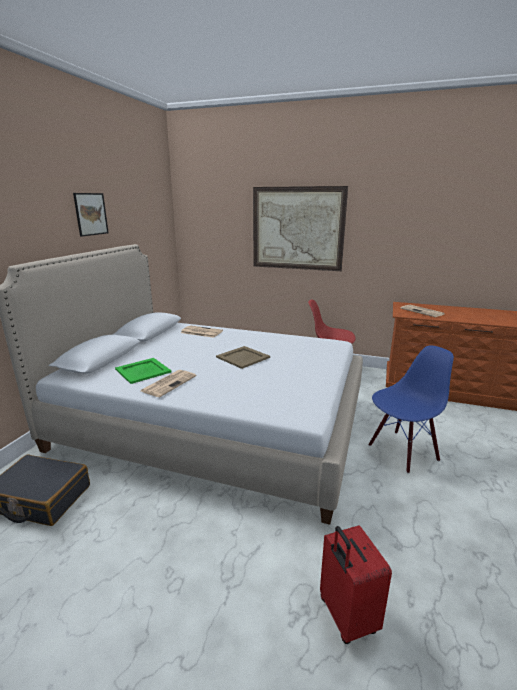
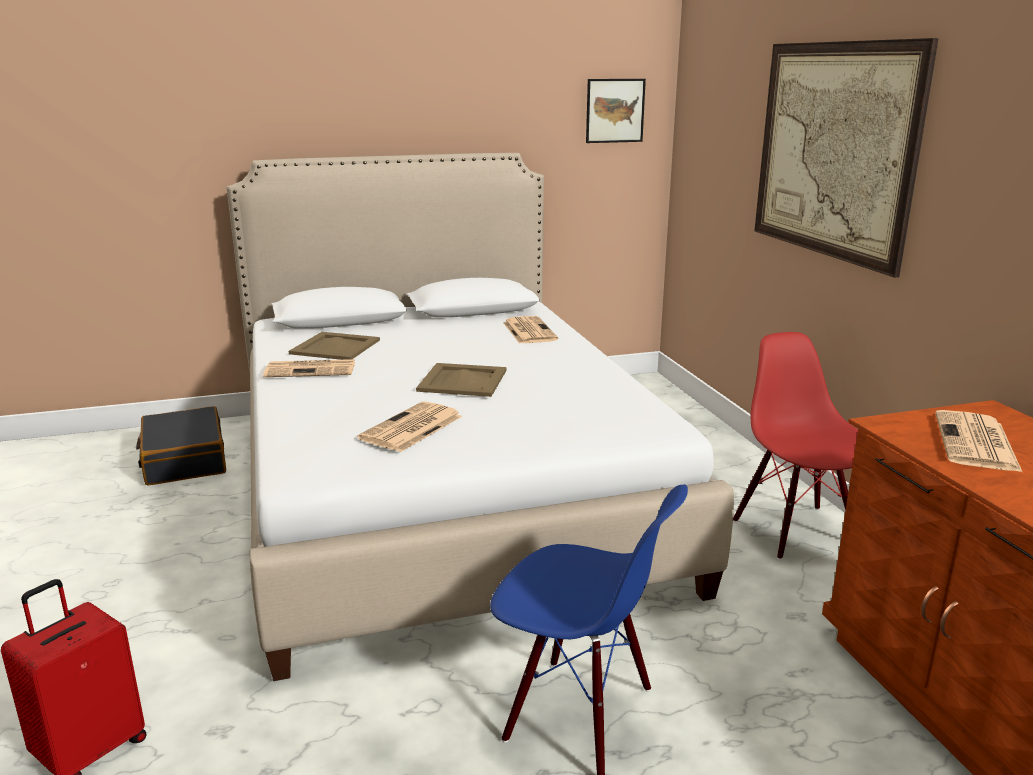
camera: 55 degrees right, 0 degrees up
picture [73,193,109,237] -> picture moved to [586,79,646,143]
green tray [115,358,171,384] -> beige tray [289,332,380,360]
none -> newspaper [358,401,462,452]

